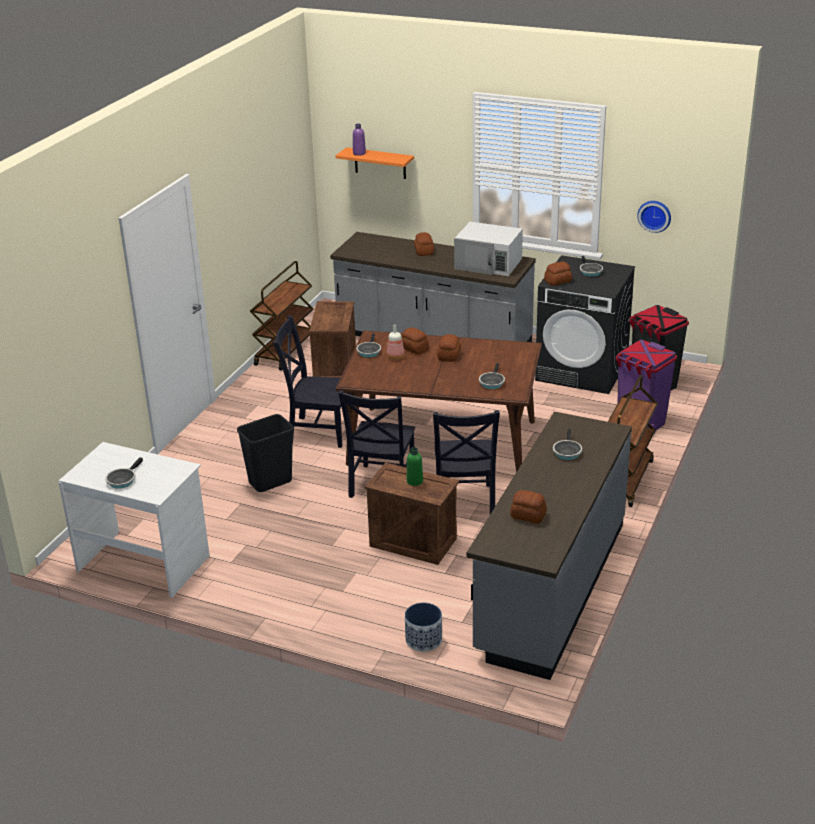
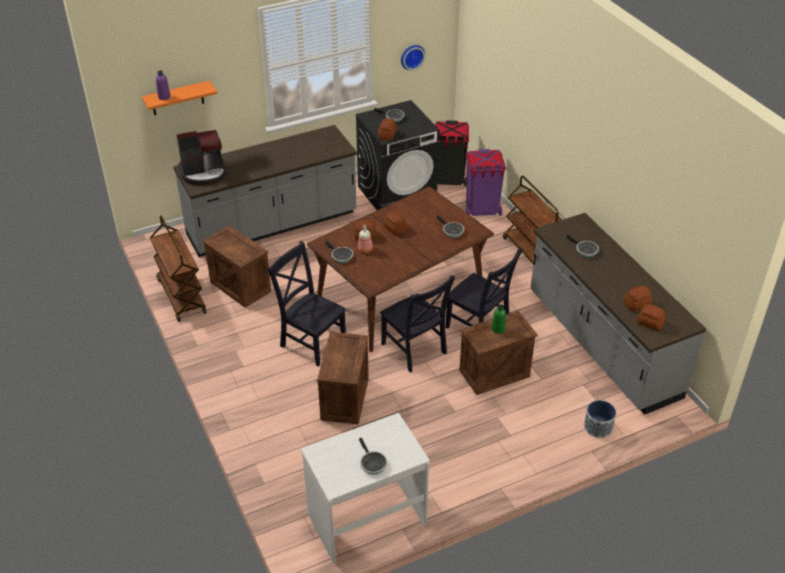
camera: 50 degrees left, 10 degrees up
black trash can [237,414,294,492] -> crate [317,332,369,425]
black chair [273,315,349,448] -> black chair turned 75 degrees clockwise [267,241,346,366]
bread [414,232,434,256] -> bread moved to [637,304,666,331]
white microwave [454,222,523,276] -> none
none -> coffee machine [176,130,227,185]

